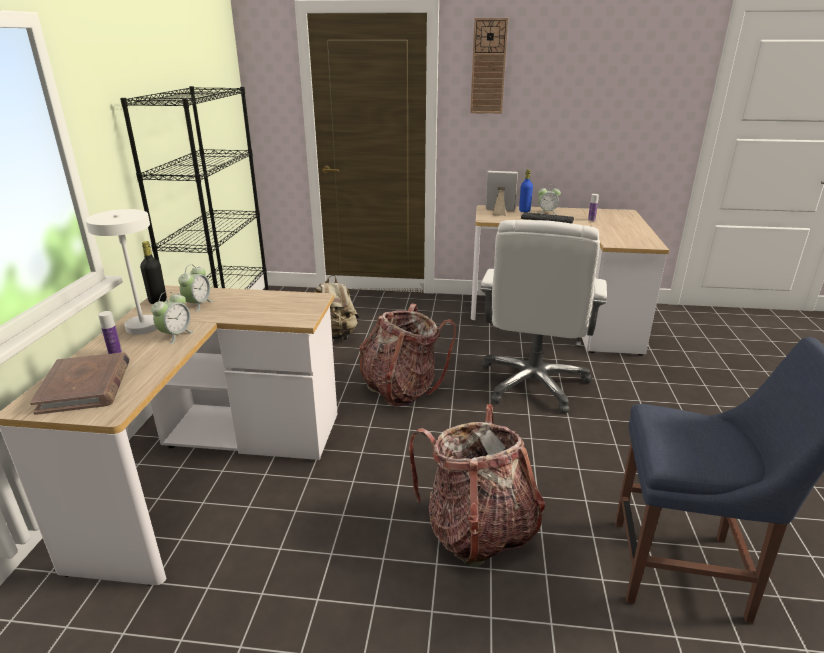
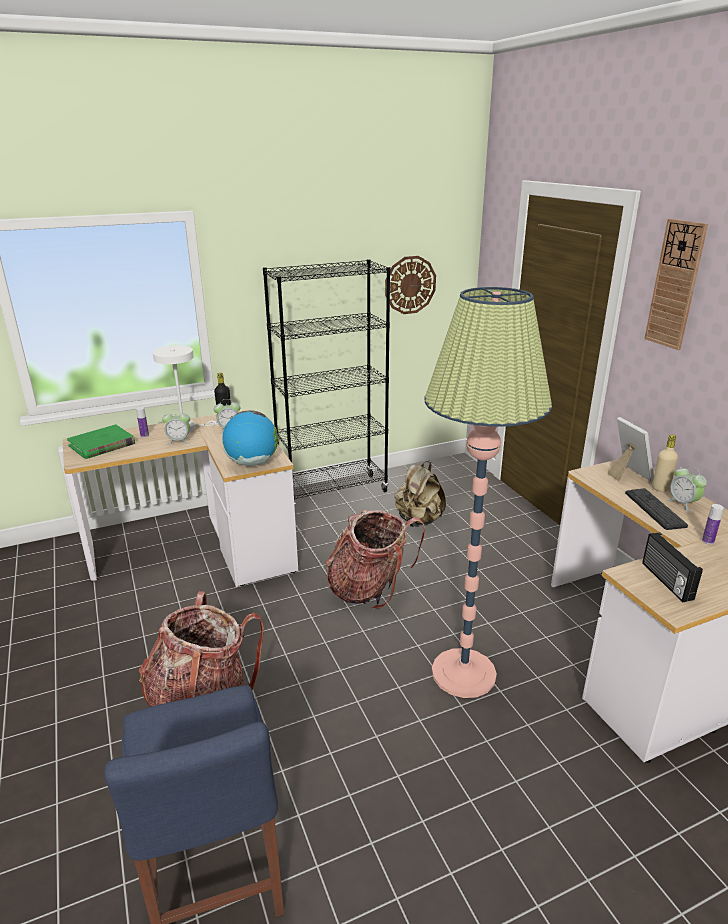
camera: 60 degrees right, 0 degrees up
brown book [30,352,130,415] -> green book [67,424,135,459]
white office chair [480,220,607,414] -> floor lamp [424,287,552,698]
blue bottle [519,169,533,212] -> beige bottle [652,434,678,492]
none -> globe [222,410,278,466]
none -> wall clock [385,256,436,314]
none -> radio [642,532,703,602]

